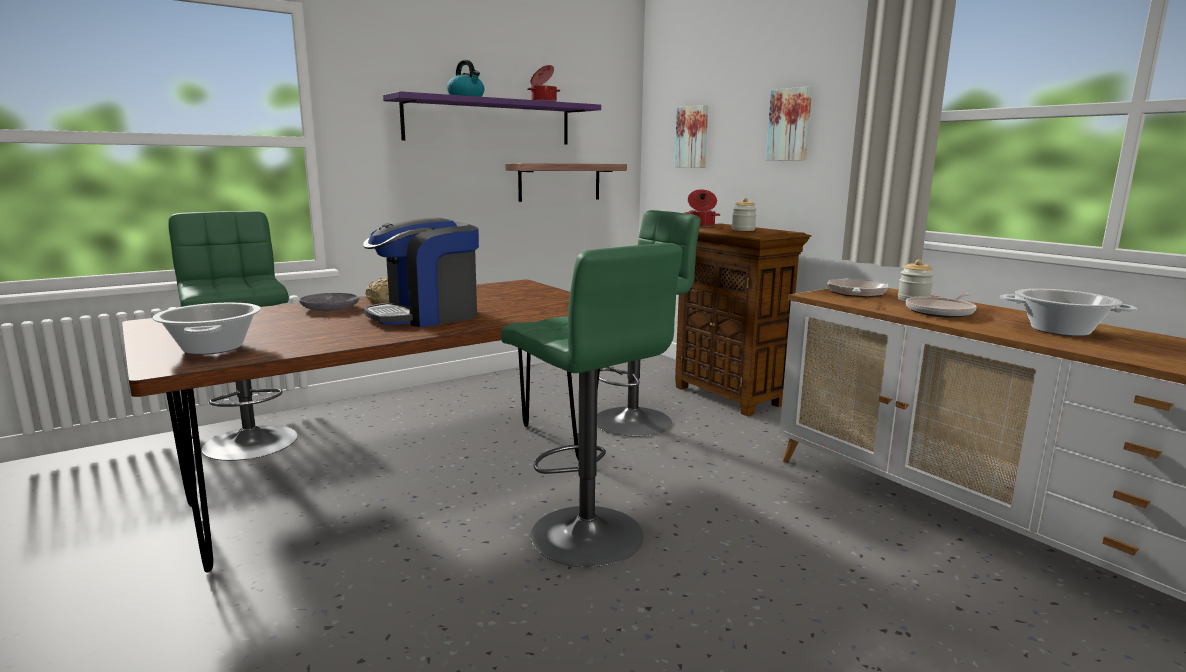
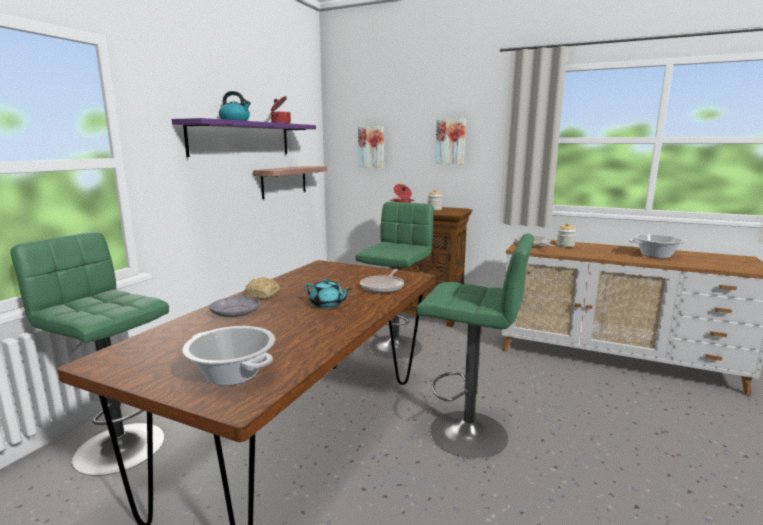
camera: 30 degrees left, 0 degrees up
coffee machine [363,217,479,327] -> turquoise teapot [305,279,352,308]
frying pan [906,293,977,318] -> frying pan moved to [360,269,404,293]

